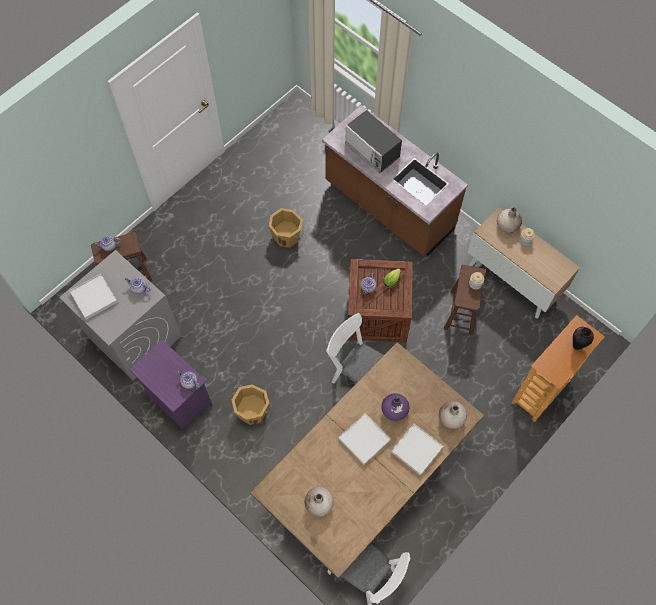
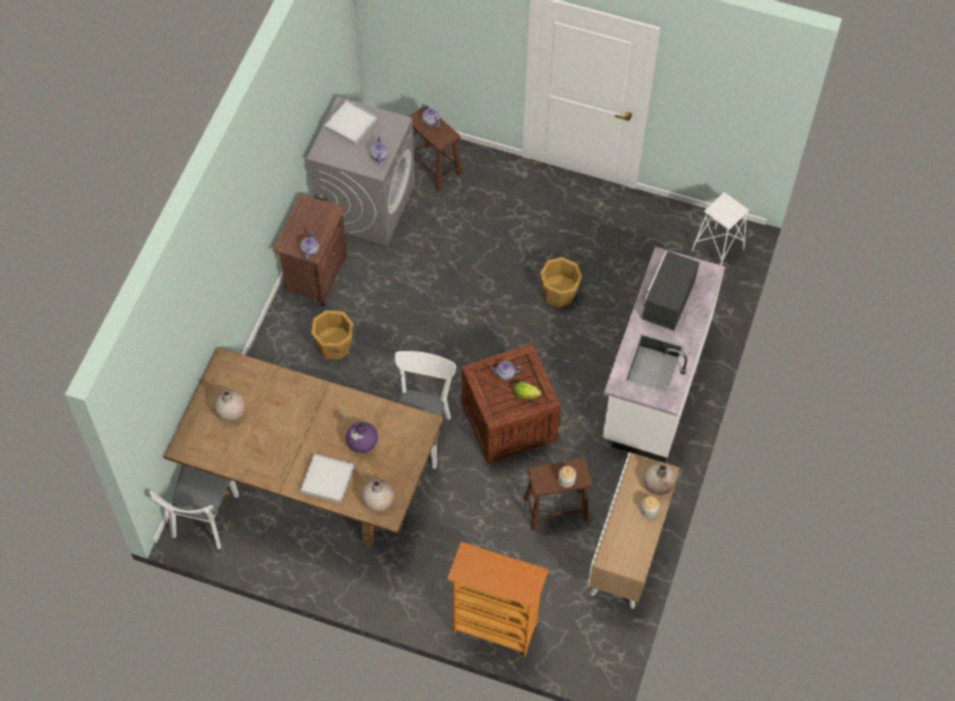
camera: 65 degrees right, 5 degrees down
purple nightstand [129,340,213,429] -> brown nightstand [273,194,347,307]
brown counter [322,105,468,257] -> white counter [602,247,725,463]
white tray [338,414,391,465] -> none
vase [573,327,594,350] -> none
none -> white stool [691,192,749,266]

